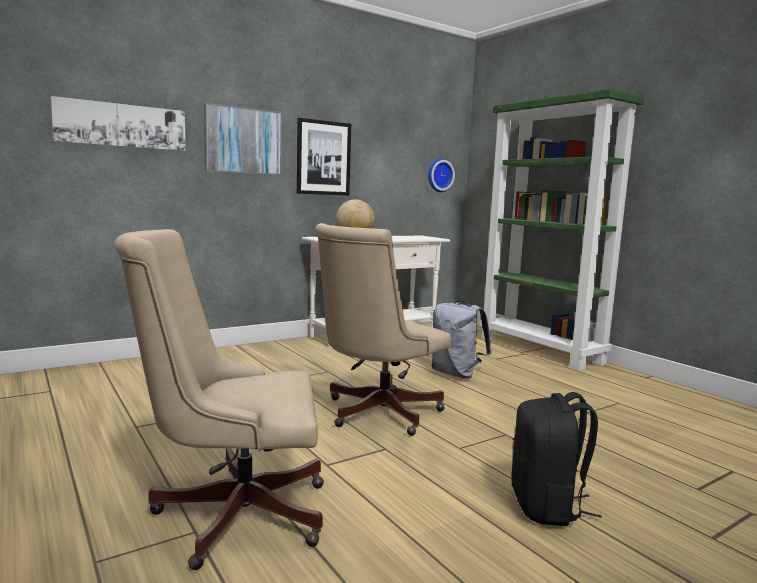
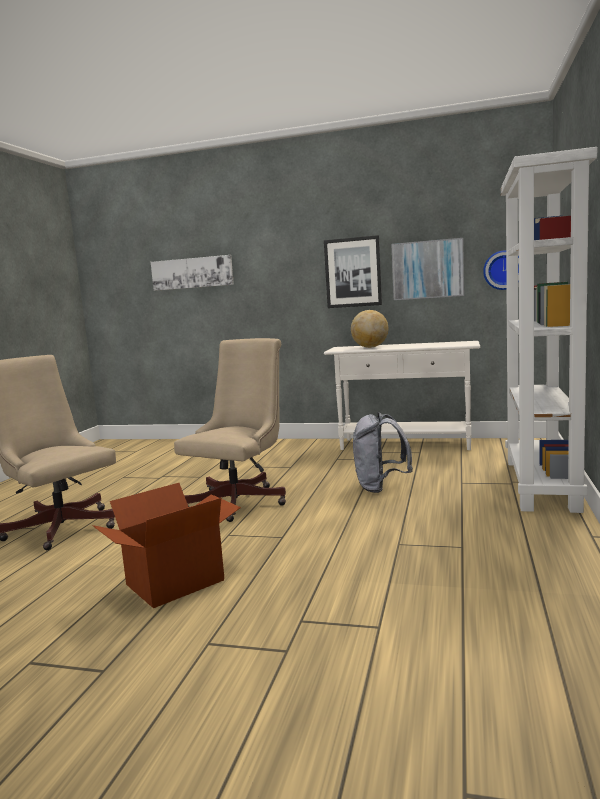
camera: 50 degrees right, 0 degrees up
picture [204,103,282,175] -> picture moved to [391,238,464,300]
beige office chair [315,223,451,436] -> beige office chair turned 120 degrees clockwise [174,338,286,522]
green bookcase [480,89,644,371] -> white bookcase [501,147,597,513]
black backpack [512,392,602,526] -> cardboard box [92,483,241,608]

